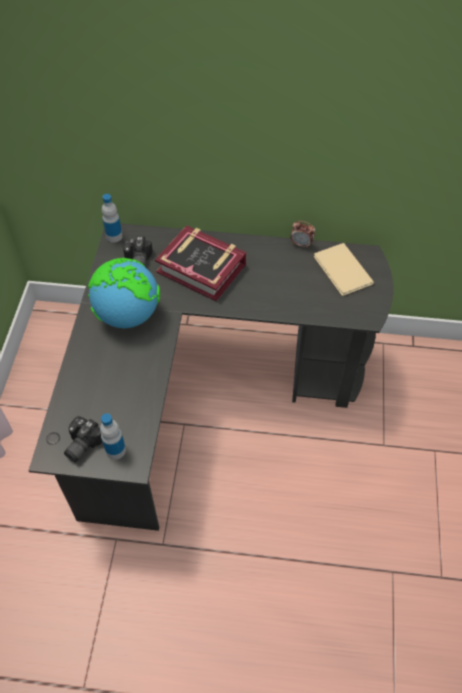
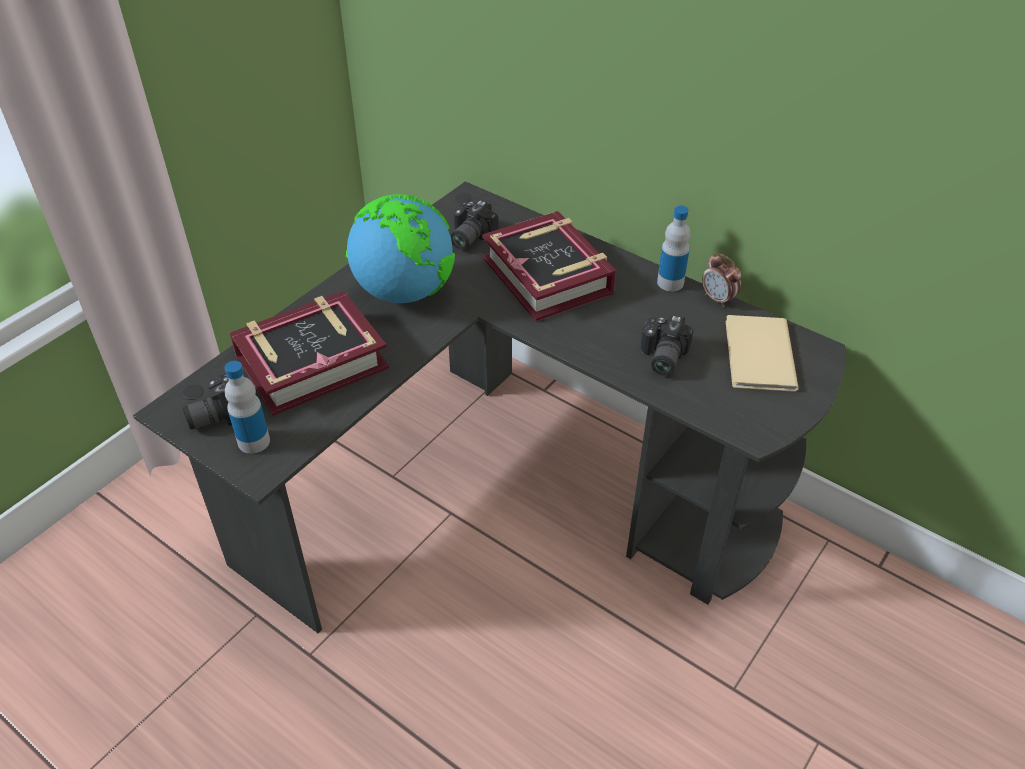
camera: 30 degrees right, 10 degrees down
bottle [102,194,123,243] -> bottle moved to [657,206,690,291]
none -> book [230,291,389,416]
none -> camera [641,315,694,376]

